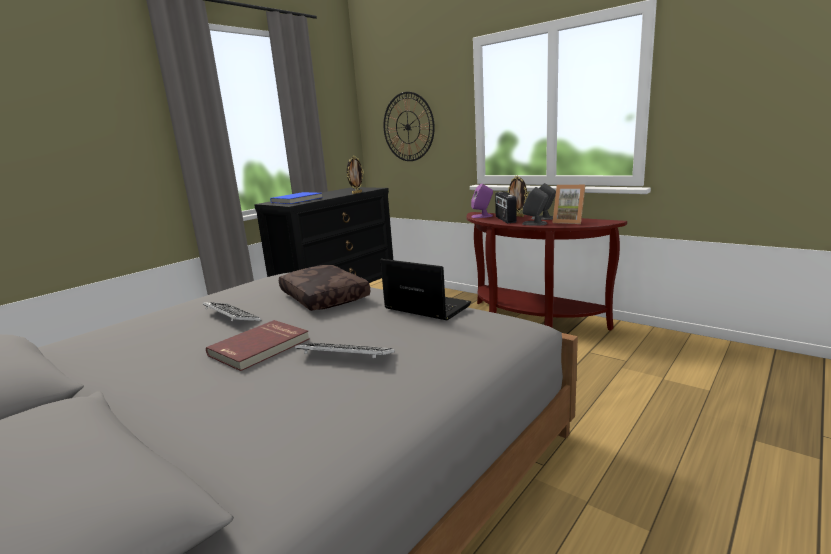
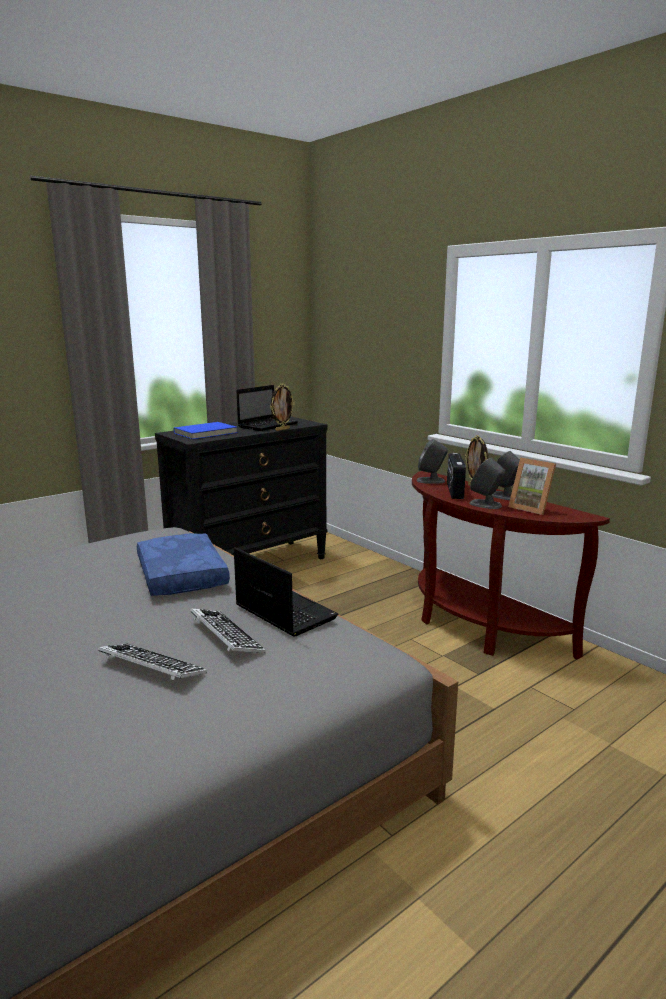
camera: 10 degrees right, 0 degrees up
keyboard [203,302,261,321] -> keyboard moved to [190,608,265,653]
red book [206,320,309,371] -> none
brown pillow [279,265,370,311] -> blue pillow [137,533,230,596]
wall clock [383,92,435,161] -> none
purple speaker [471,184,493,218] -> grey speaker [417,439,448,484]
none -> laptop [237,385,298,431]

